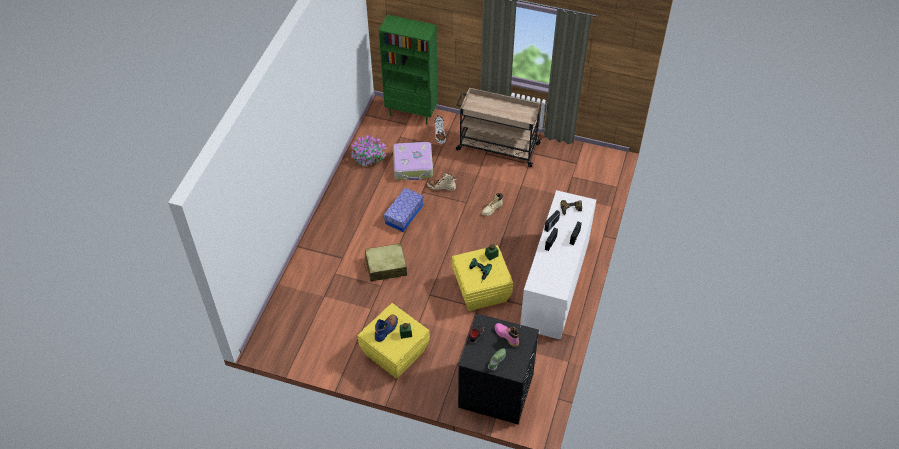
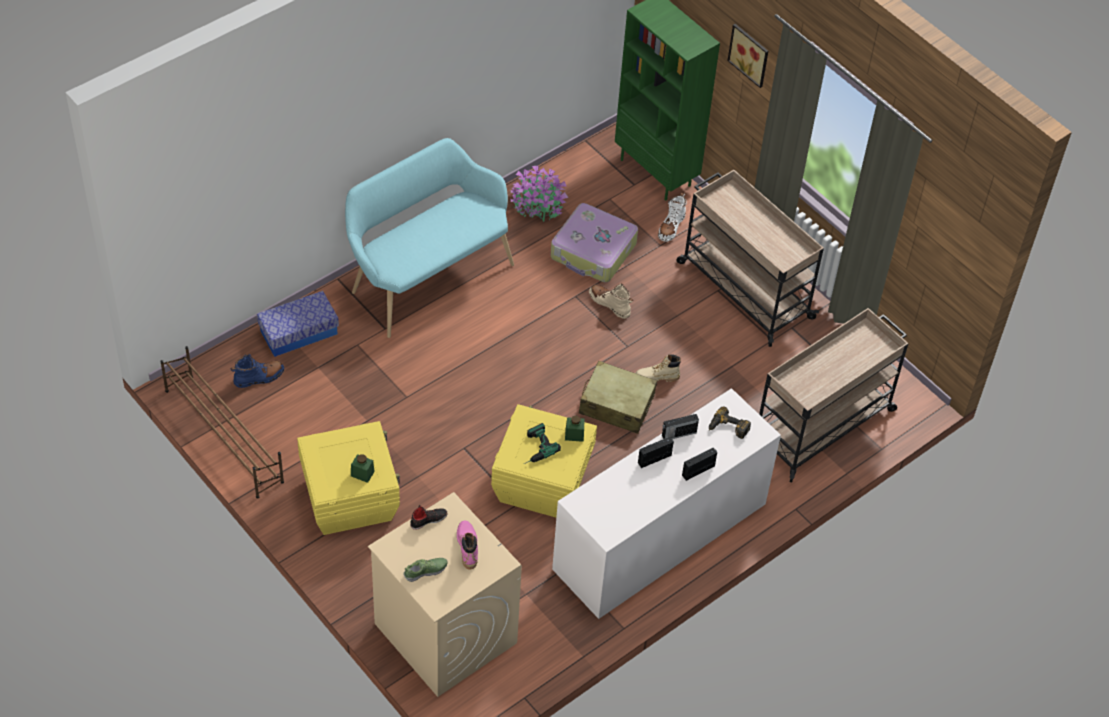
camera: 30 degrees right, 0 degrees up
beige suitcase [364,243,407,282] -> beige suitcase moved to [579,361,657,434]
blue boot [375,315,398,342] -> blue boot moved to [230,354,284,388]
storage box [384,188,424,232] -> storage box moved to [257,291,339,357]
black washing machine [458,313,539,424] -> beige washing machine [368,492,522,697]
none -> brown shoe rack [160,346,284,499]
none -> turquoise bench [345,138,514,338]
none -> picture [728,24,768,88]
none -> beige cart [759,308,908,482]

